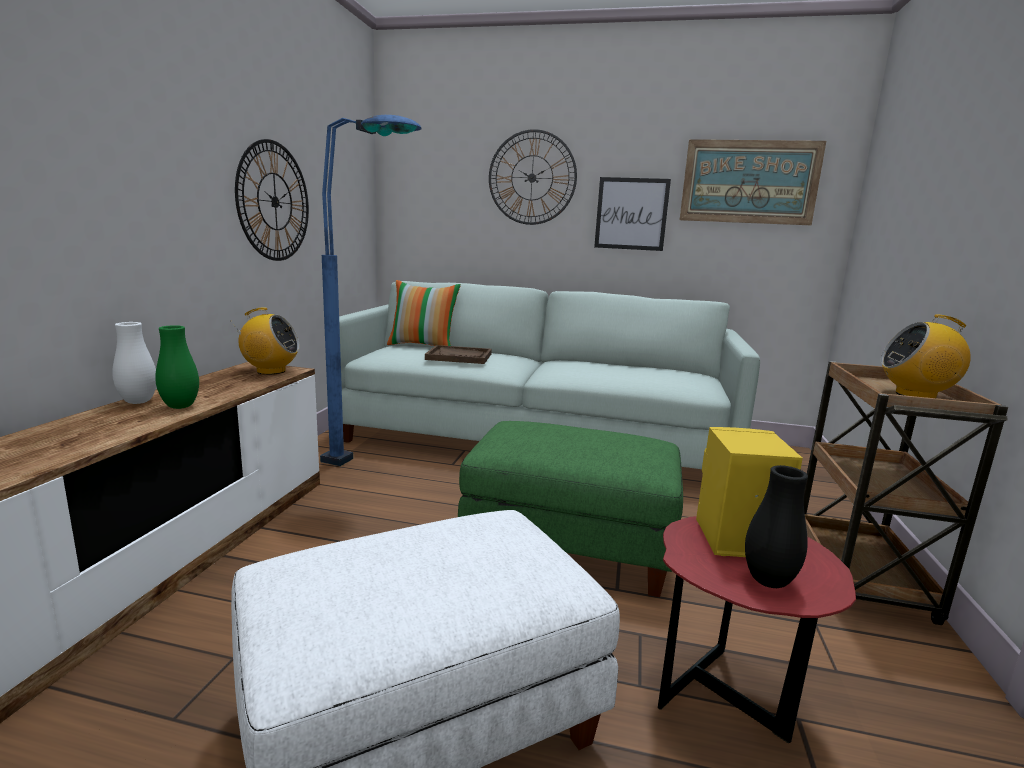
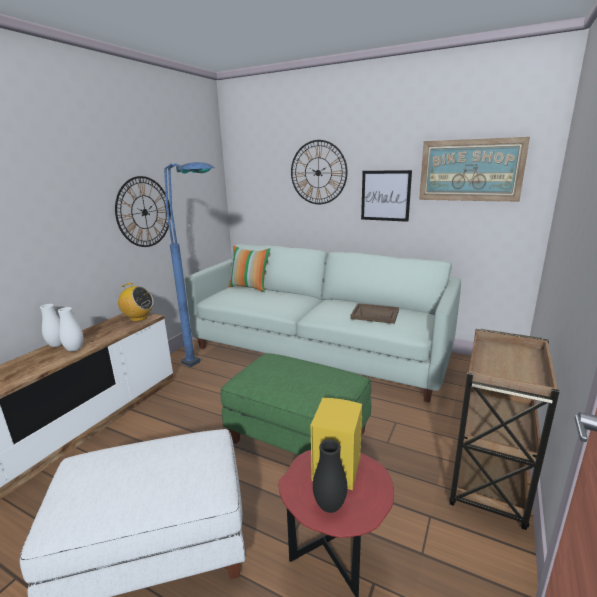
camera: 15 degrees right, 5 degrees up
green vase [155,325,199,409] -> white vase [58,307,83,352]
brown tray [425,345,492,364] -> brown tray moved to [350,303,399,324]
radio [881,315,971,398] -> none

